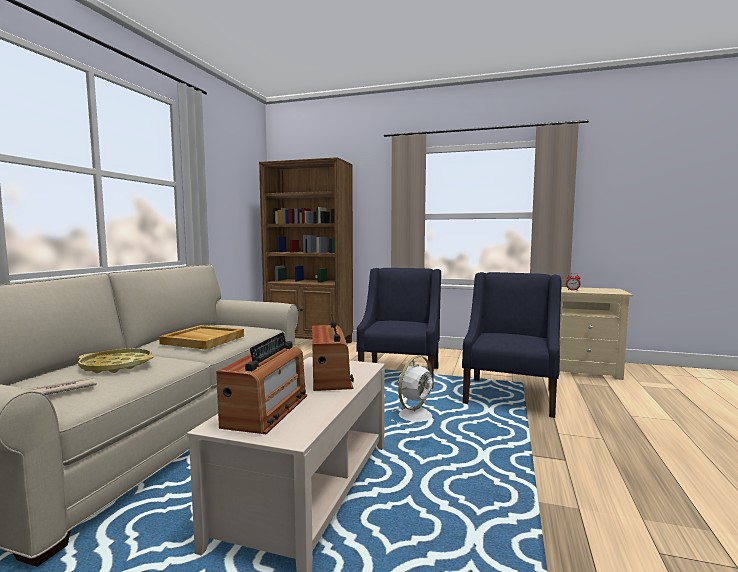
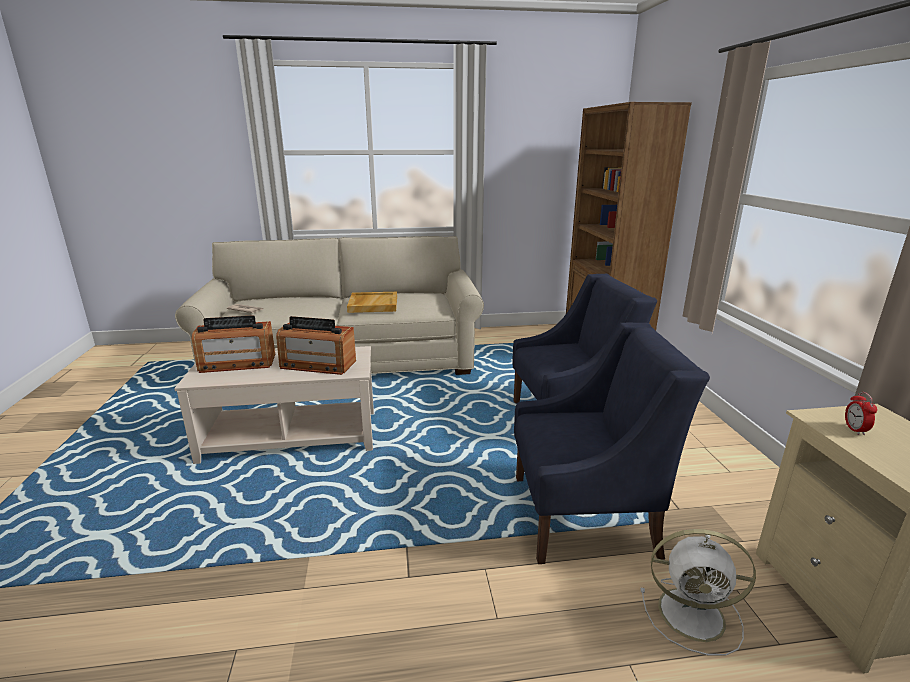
camera: 65 degrees right, 15 degrees up
yellow tray [78,348,154,373] -> none
radio [312,314,354,391] -> radio turned 45 degrees clockwise [276,316,356,375]
white fan [390,356,433,426] -> white fan moved to [641,529,756,656]

